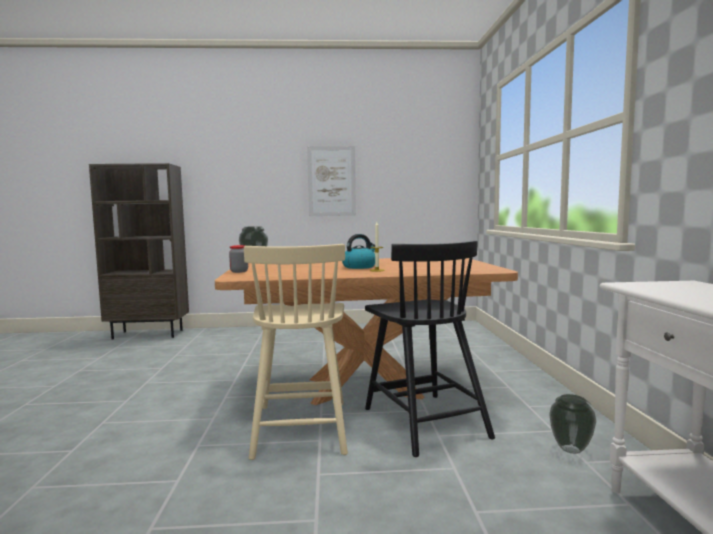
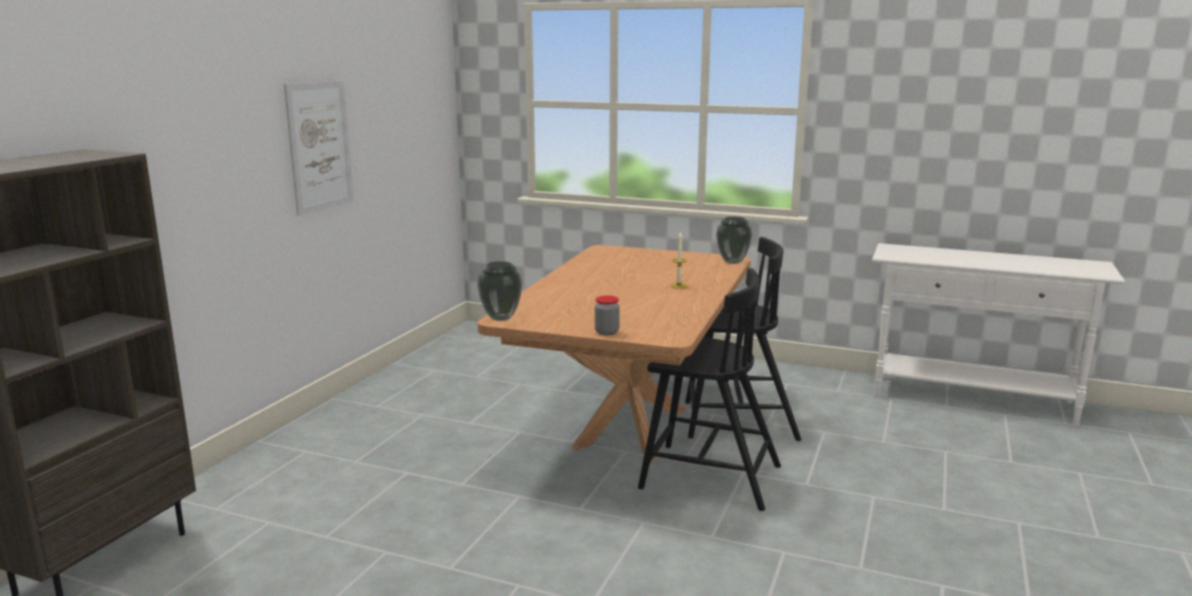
camera: 65 degrees left, 10 degrees up
beige chair [244,244,348,460] -> black chair [638,268,781,511]
kettle [342,234,375,269] -> none
vase [549,394,596,454] -> vase moved to [716,217,752,264]

